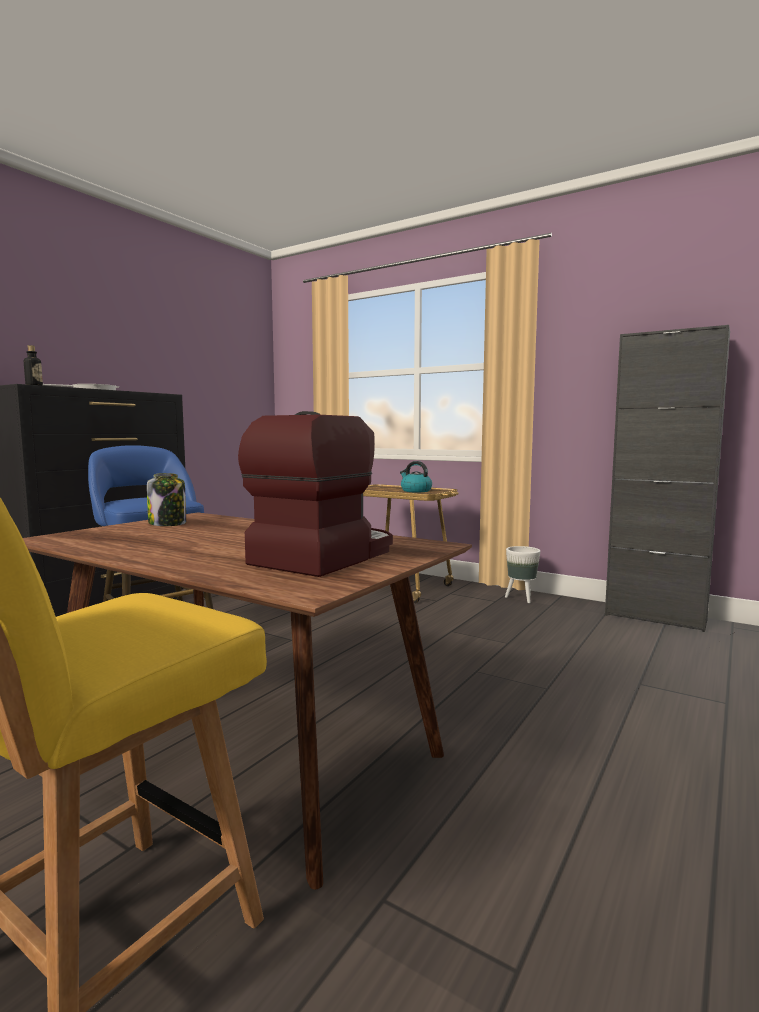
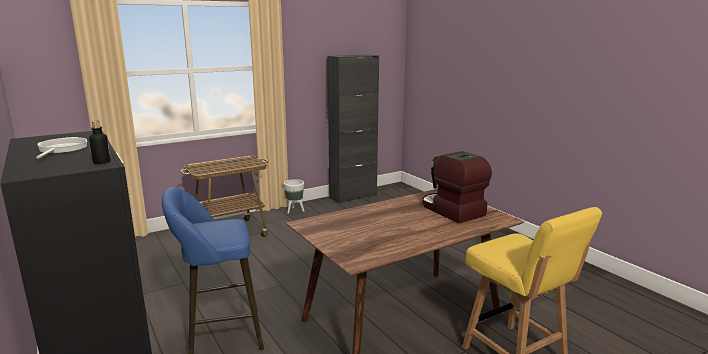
camera: 65 degrees left, 10 degrees up
jar [147,473,186,526] -> none
kettle [400,461,432,492] -> none

